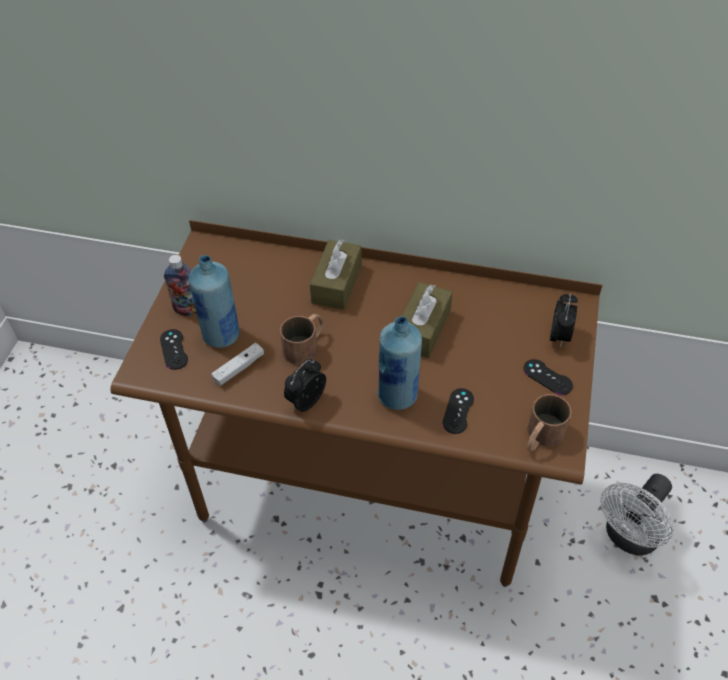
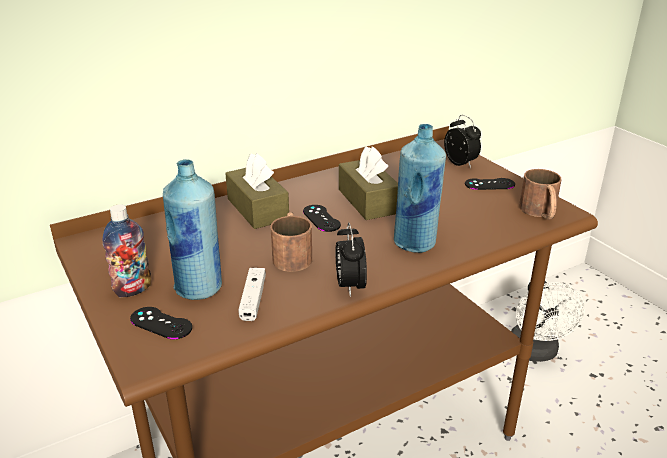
camera: 45 degrees left, 20 degrees down
black game controller [442,388,474,434] -> black game controller moved to [303,205,341,232]

